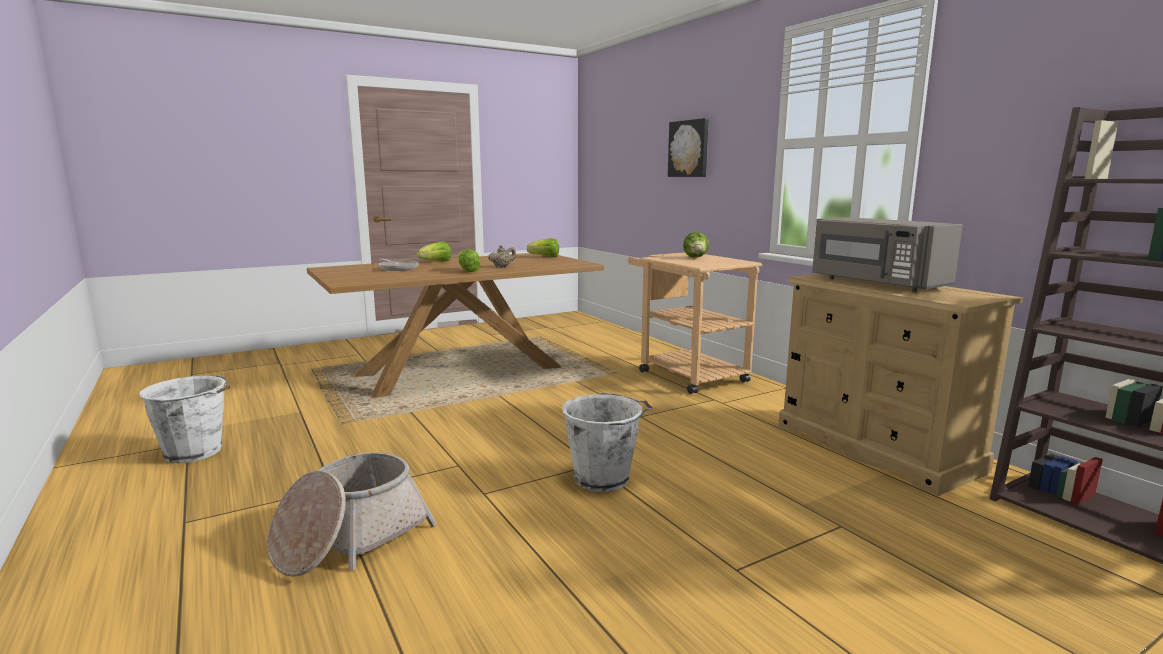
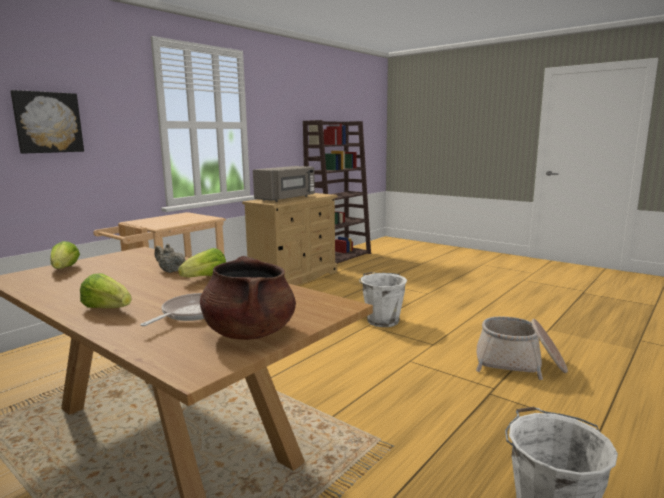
camera: 110 degrees left, 0 degrees up
lettuce [683,232,709,258] -> none
none -> brown cooking pot [200,256,296,340]

